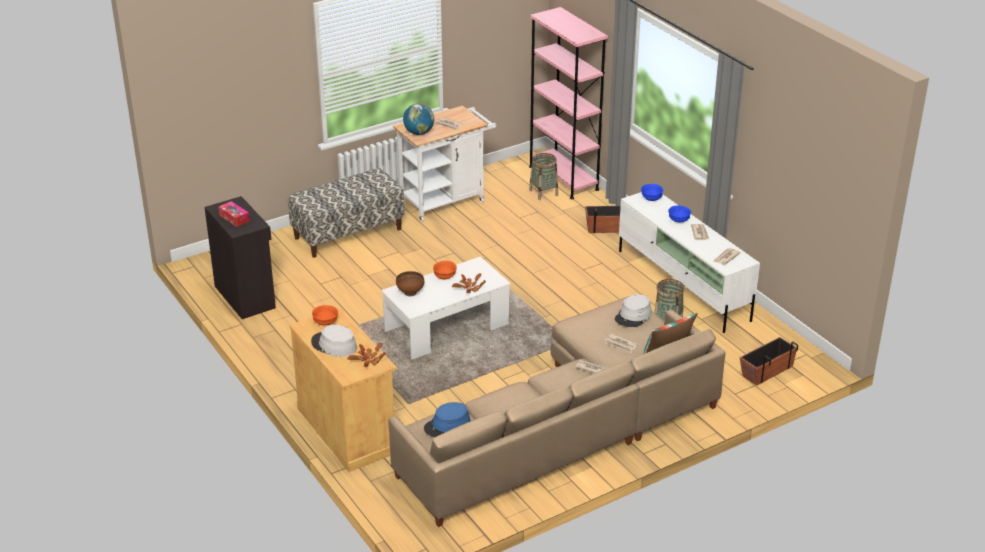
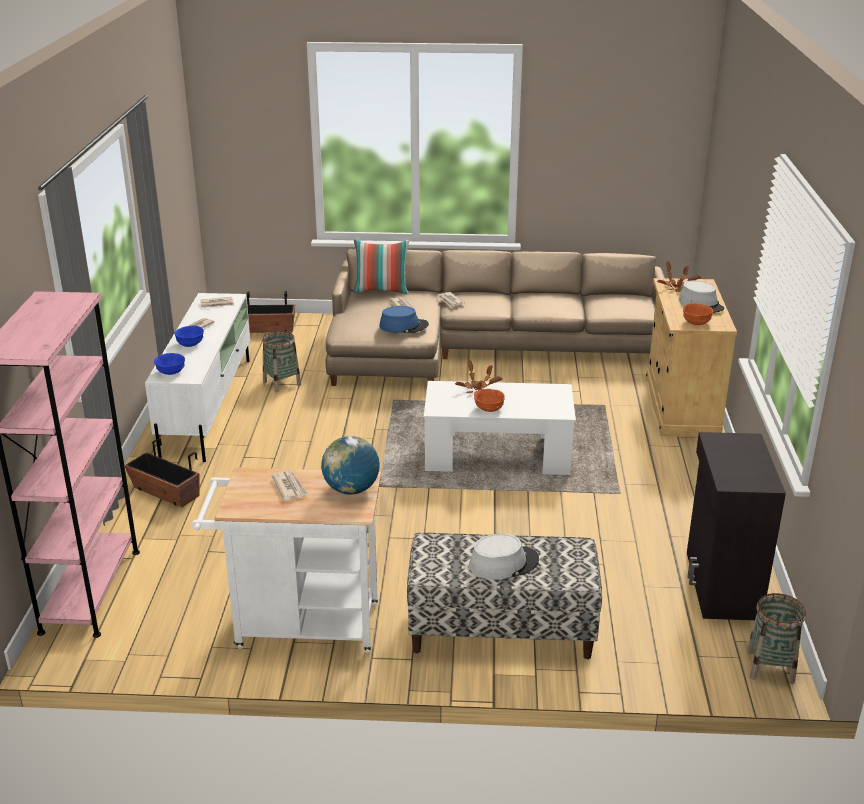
camera: 145 degrees left, 5 degrees down
tissue box [218,201,250,227] -> none
brown bowl [396,271,424,296] -> none
blue hat [424,402,471,437] -> blue hat moved to [379,306,429,333]
basket [529,153,558,200] -> basket moved to [747,593,806,684]
grey hat [615,294,652,327] -> grey hat moved to [469,533,539,580]

